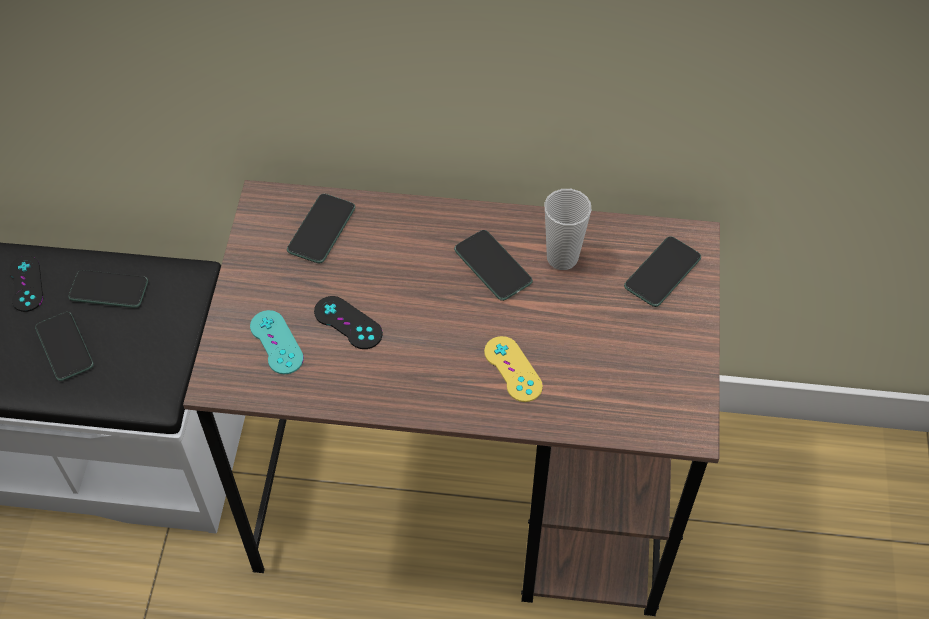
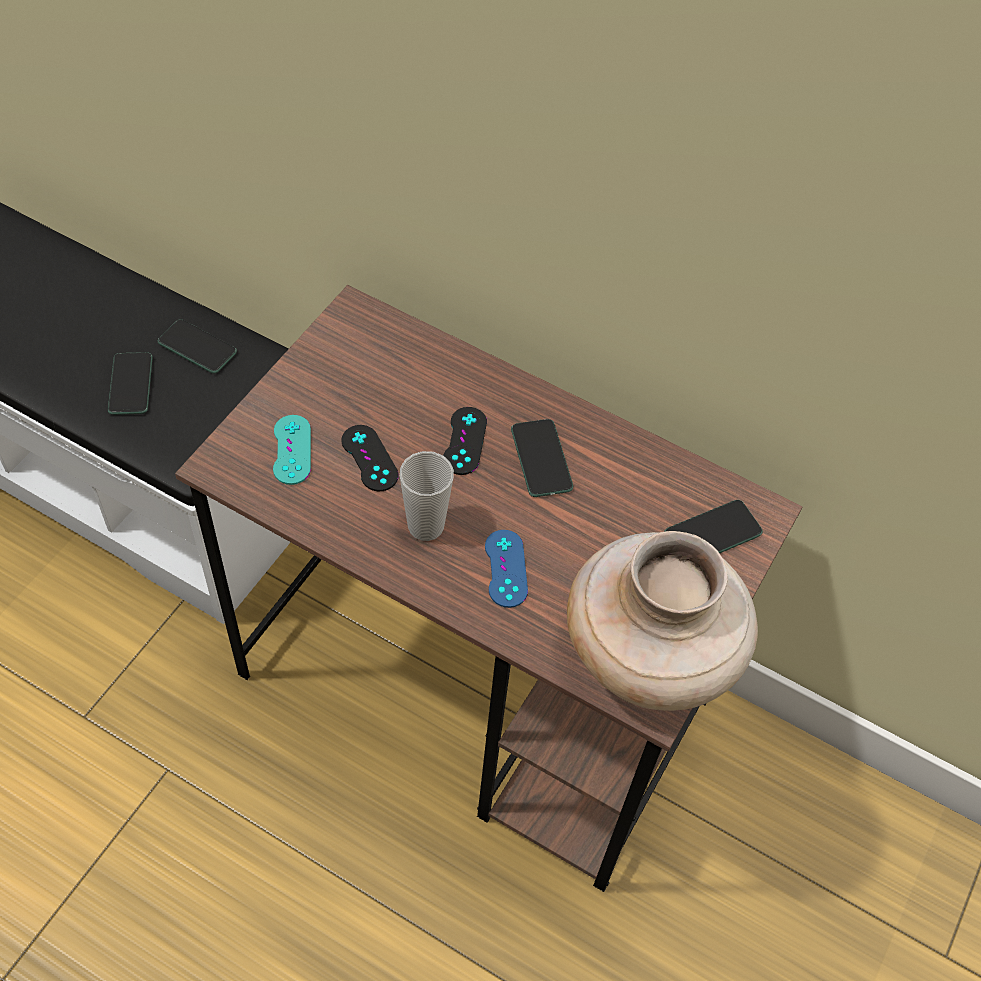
camera: 20 degrees right, 0 degrees up
black game controller [9,256,43,312] -> black game controller moved to [443,407,487,475]
phone [287,194,355,263] -> none
yellow game controller [484,336,543,402] -> blue game controller [485,530,528,608]
cup [544,189,591,270] -> cup moved to [400,451,454,541]
none -> beige vase [567,531,758,711]

